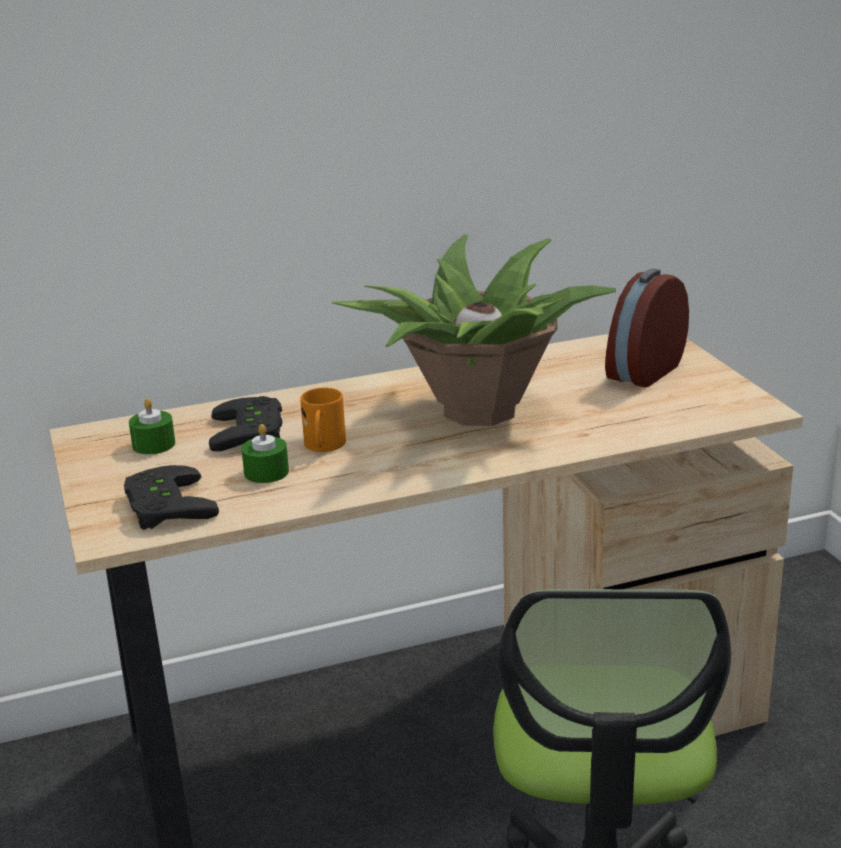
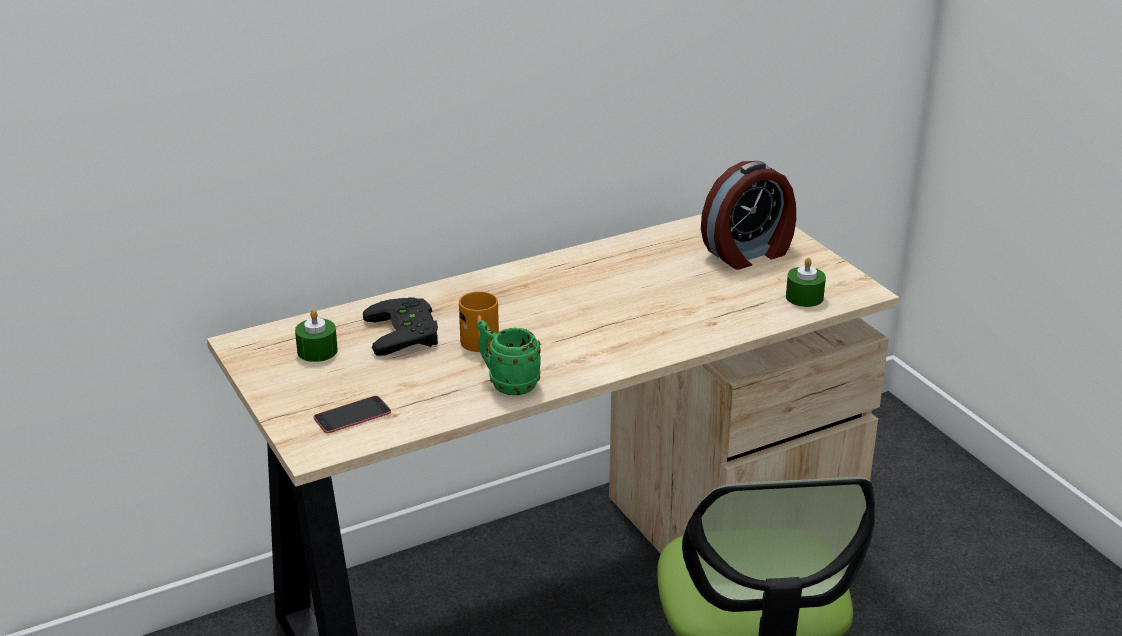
camera: 10 degrees left, 5 degrees up
black game controller [124,465,219,530] -> phone [314,396,391,433]
green candle [241,424,289,483] -> green candle moved to [786,257,826,307]
potted plant [332,234,616,426] -> none
alarm clock [605,268,689,387] -> alarm clock turned 150 degrees counterclockwise [701,161,796,270]
none -> green mug [476,320,541,395]

